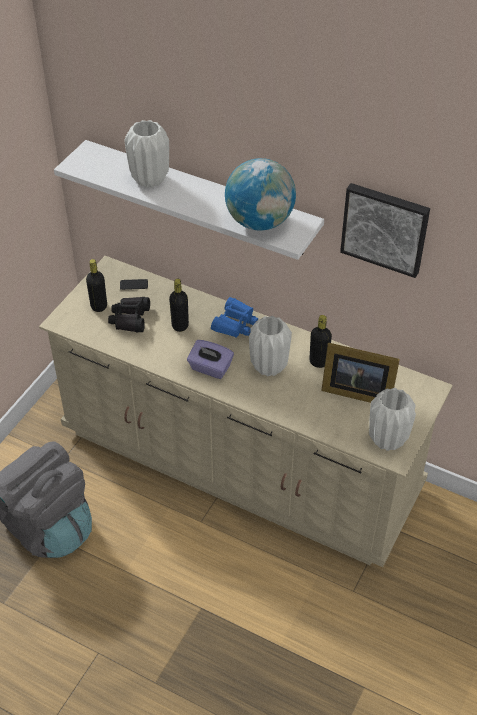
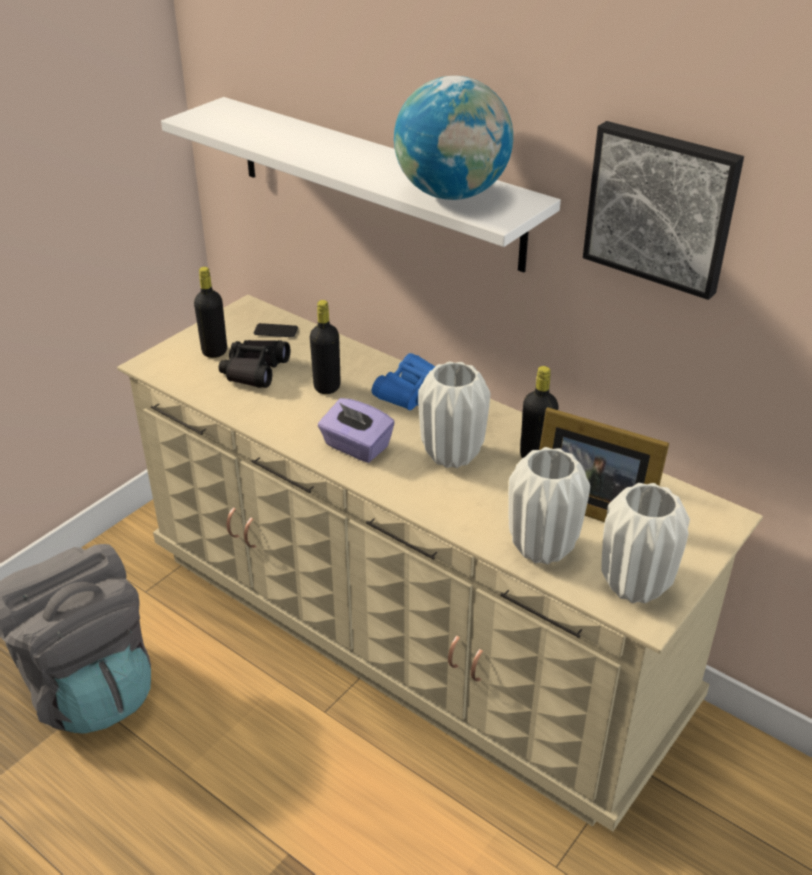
camera: 10 degrees right, 10 degrees down
white vase [124,120,169,188] -> white vase moved to [508,447,590,564]

